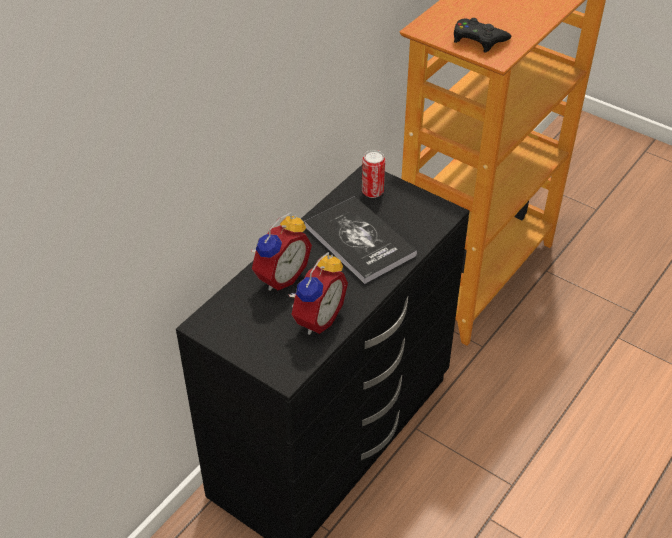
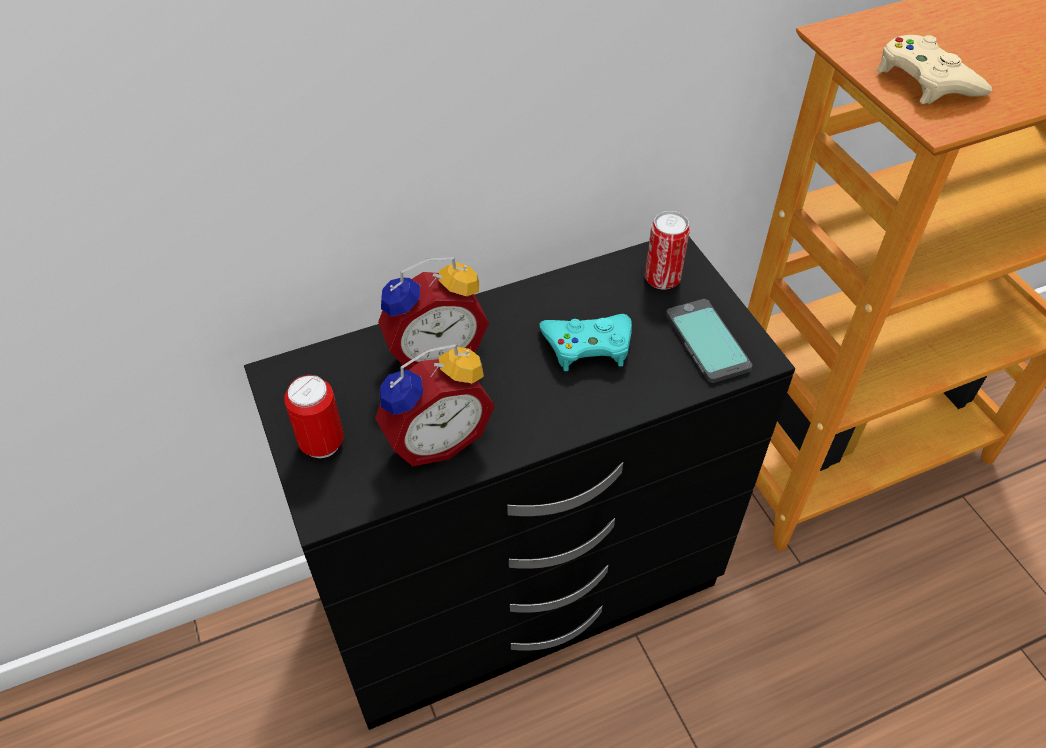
camera: 30 degrees right, 5 degrees up
book [304,196,417,284] -> turquoise game controller [540,314,632,371]
black game controller [454,18,511,53] -> beige game controller [877,35,992,104]
none -> can [284,375,344,458]
none -> phone [666,299,752,383]

